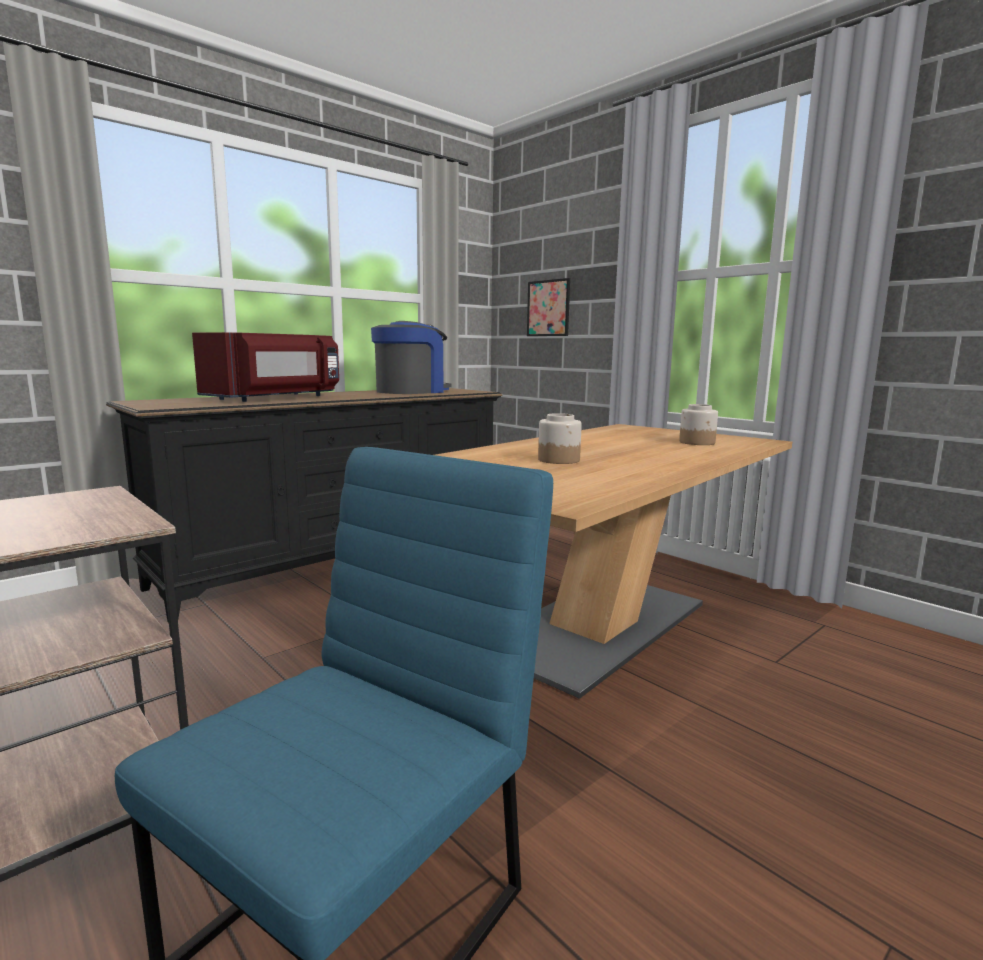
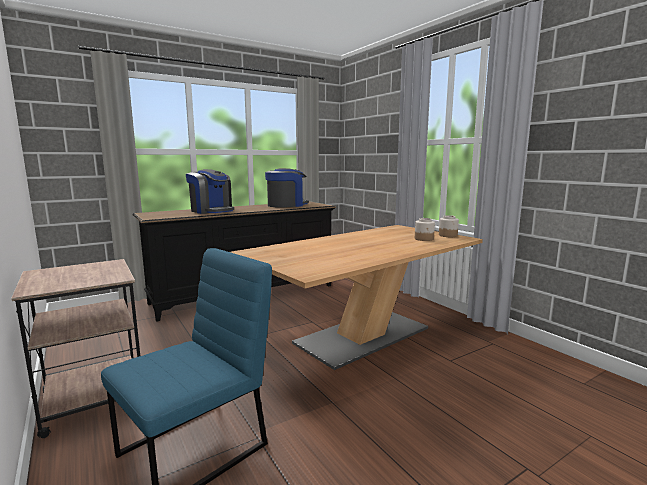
camera: 10 degrees right, 0 degrees up
red microwave [192,332,339,402] -> coffee machine [186,169,234,214]
picture [527,278,570,336] -> none
jar [538,413,582,464] -> jar moved to [439,215,459,237]

